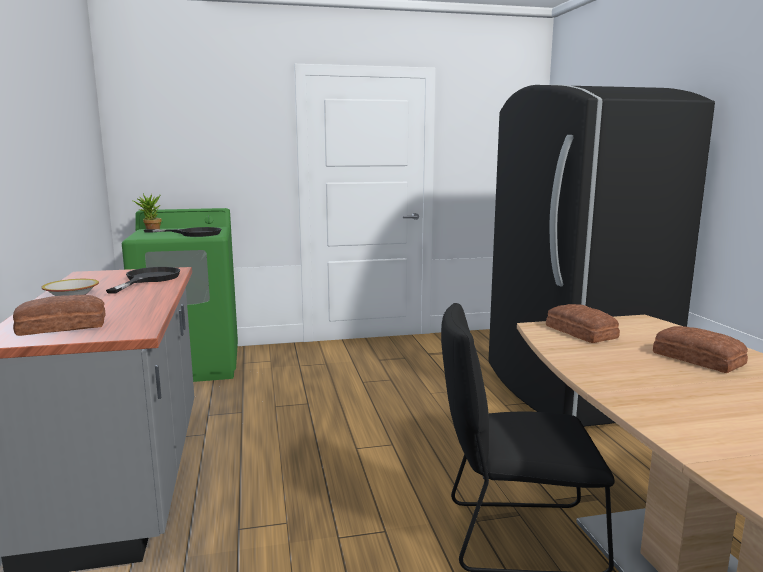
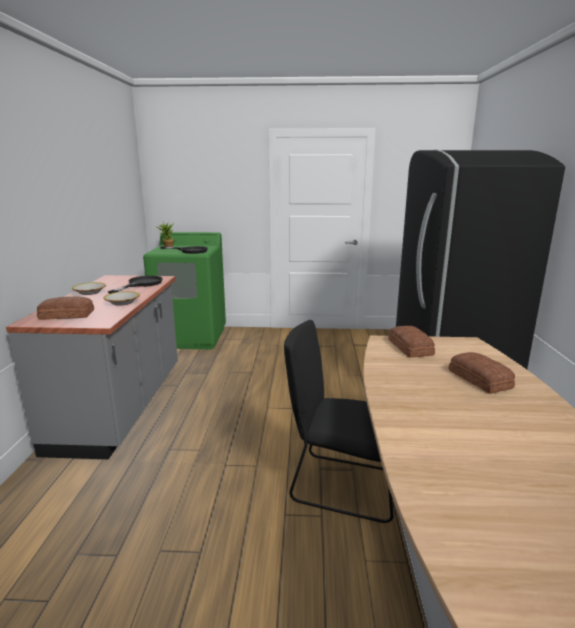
camera: 15 degrees right, 5 degrees up
none -> bowl [103,291,140,306]

